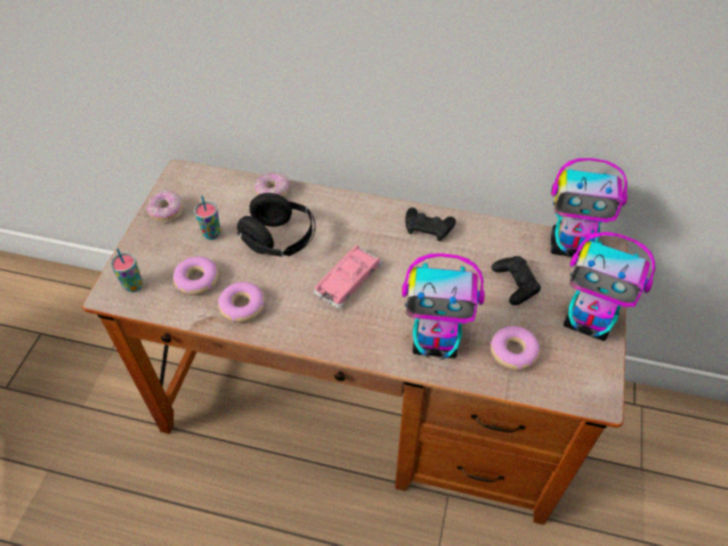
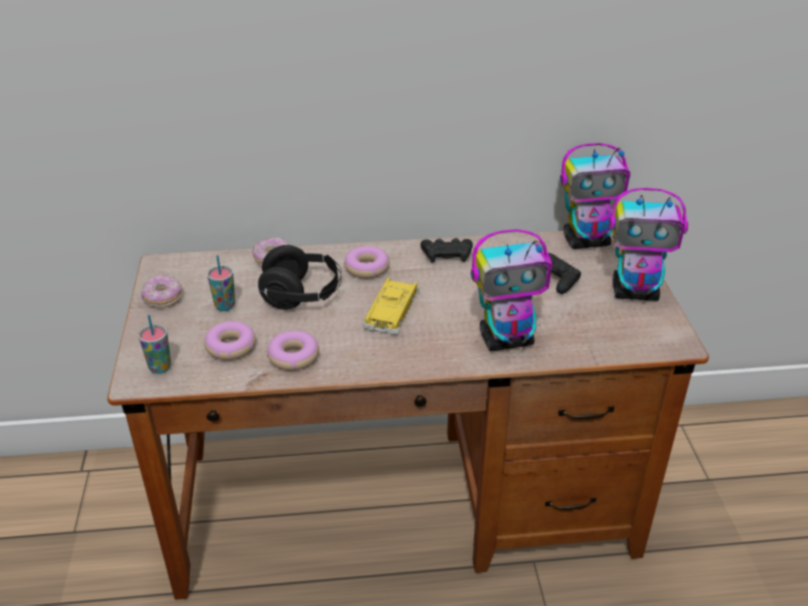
camera: 20 degrees left, 15 degrees down
pink toy car [313,245,382,309] -> yellow toy car [363,278,420,334]
donut [490,326,540,370] -> donut moved to [344,246,390,279]

